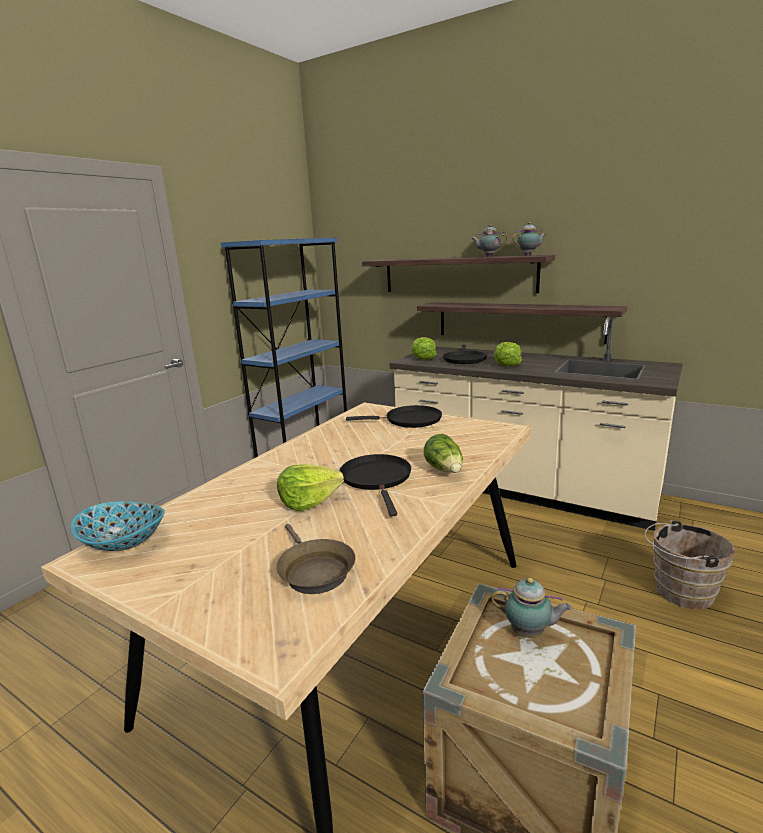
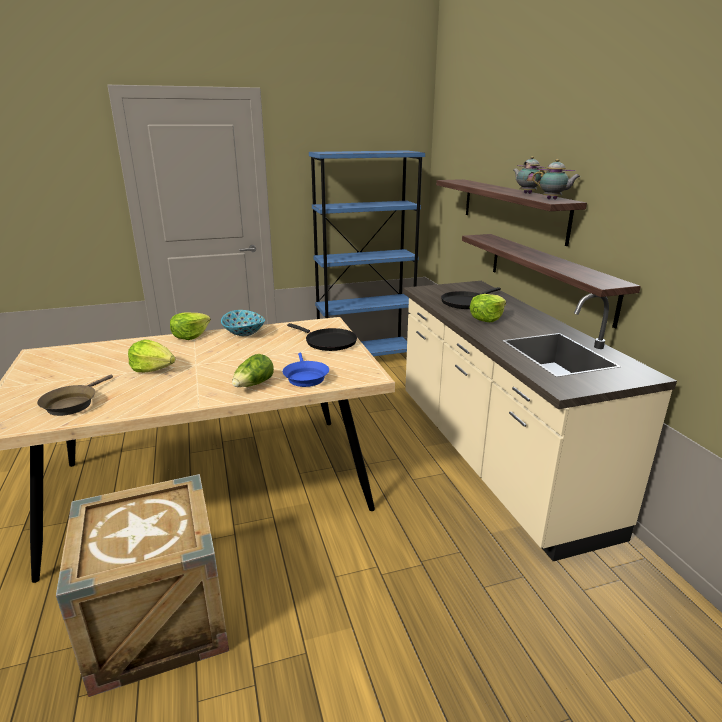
camera: 40 degrees right, 5 degrees up
bowl [70,501,165,551] -> bowl moved to [221,310,265,336]
black frying pan [339,454,411,517] -> none
lettuce [411,337,437,359] -> lettuce moved to [170,312,211,340]
teapot [491,577,572,638] -> none
brown bucket [645,520,736,609] -> none
none -> blue frying pan [283,353,329,387]

